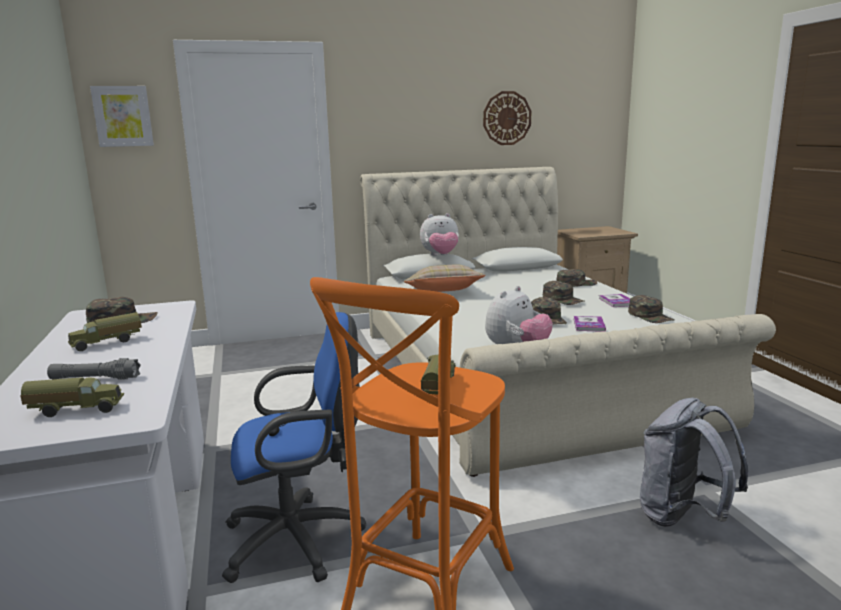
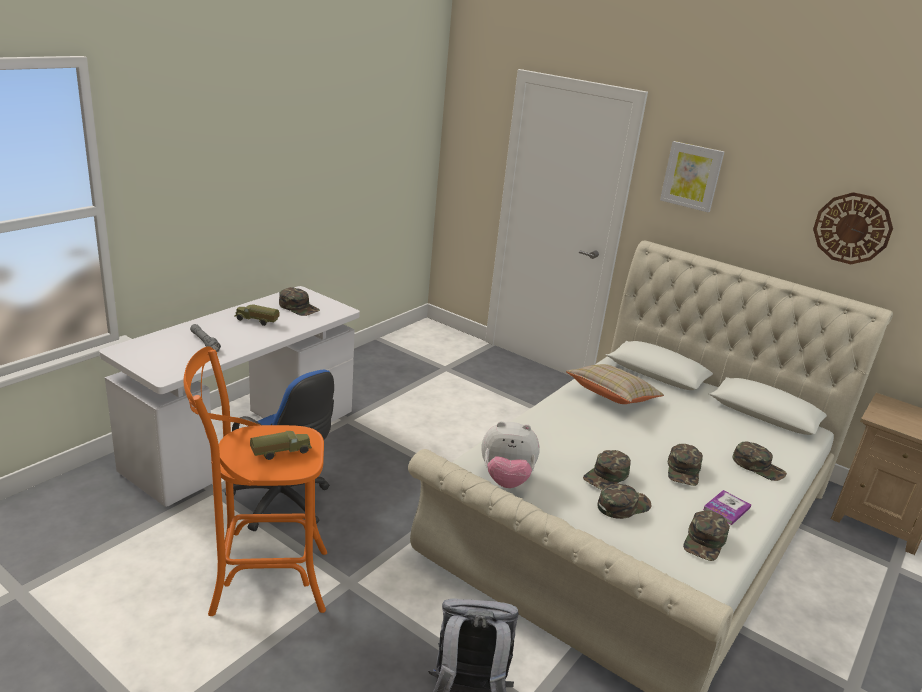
camera: 50 degrees right, 10 degrees up
toy truck [20,377,124,417] -> none
picture [90,86,154,147] -> picture moved to [660,141,724,213]
plush toy [420,213,459,256] -> none
book [573,316,606,332] -> green cap [597,484,652,519]

